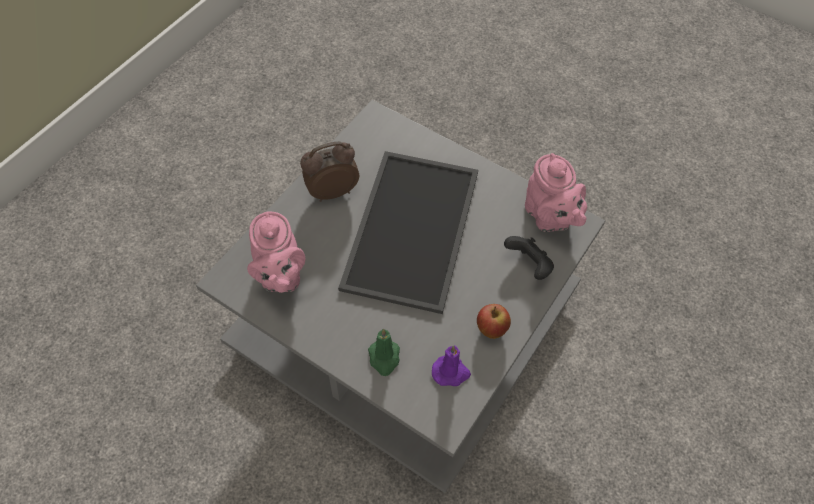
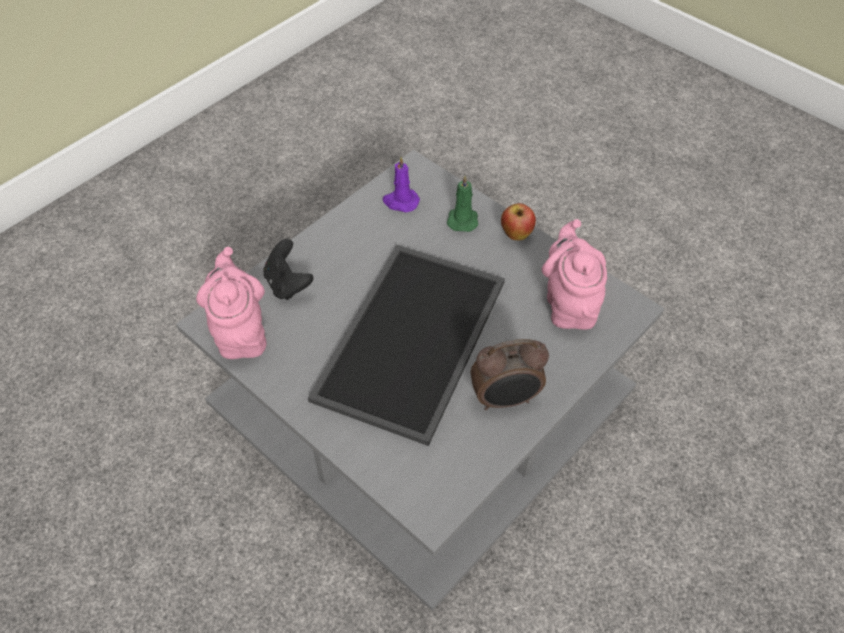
camera: 170 degrees left, 5 degrees down
apple [477,304,511,339] -> apple moved to [501,203,536,240]

